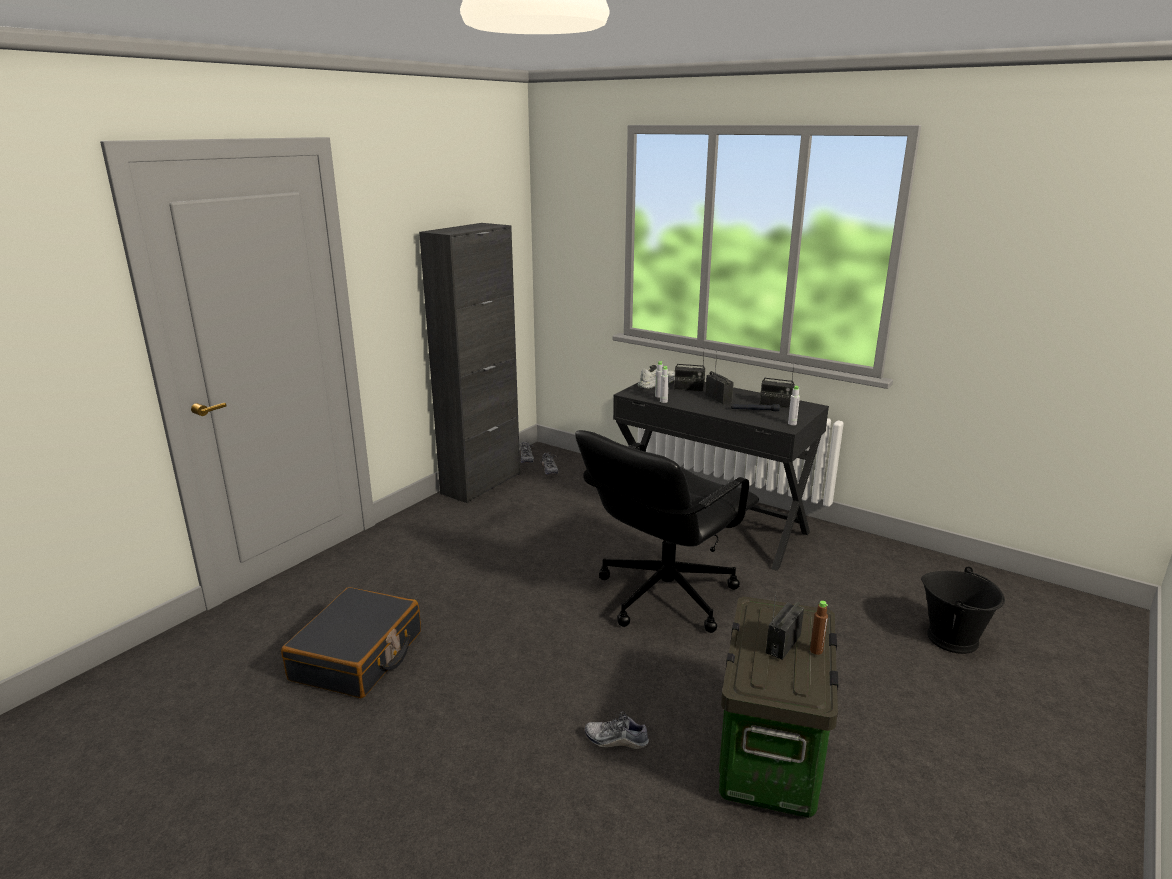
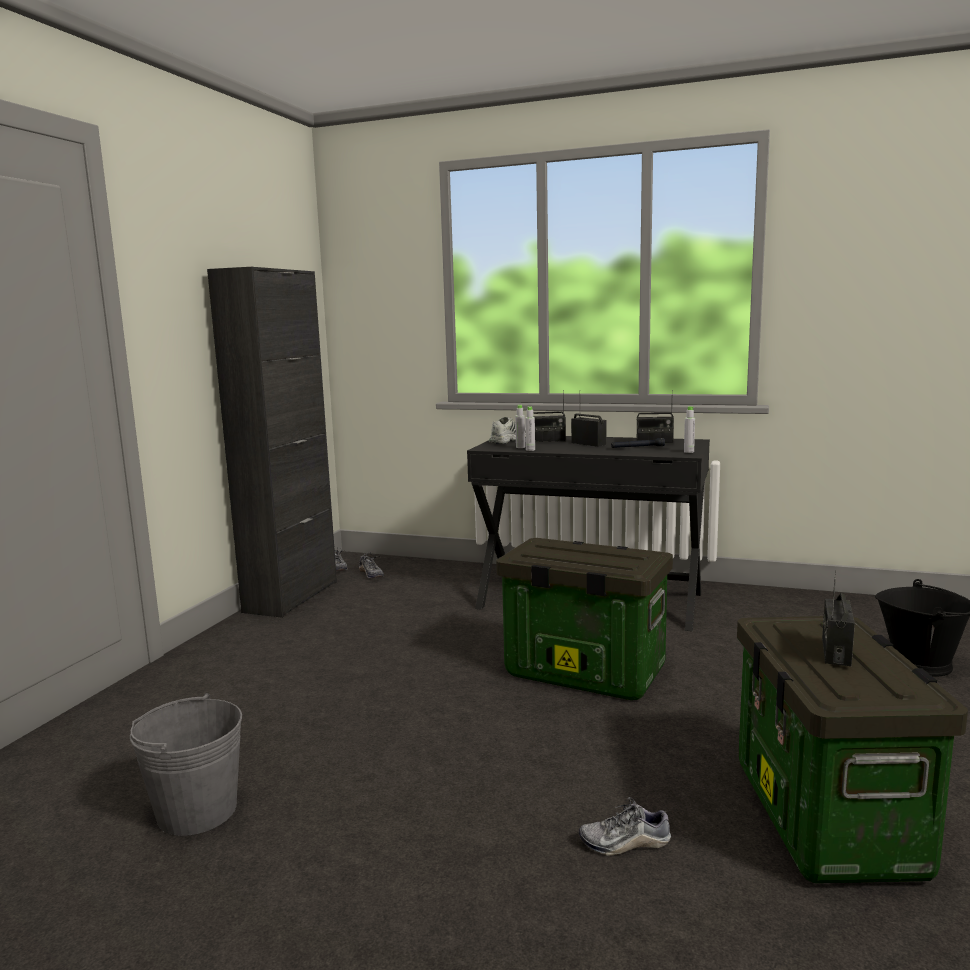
camera: 15 degrees left, 10 degrees down
black suitcase [281,587,421,698] -> grey bucket [130,693,242,836]
black office chair [575,430,759,633] -> storage box [496,538,673,700]
brown bottle [810,601,828,655] -> none

